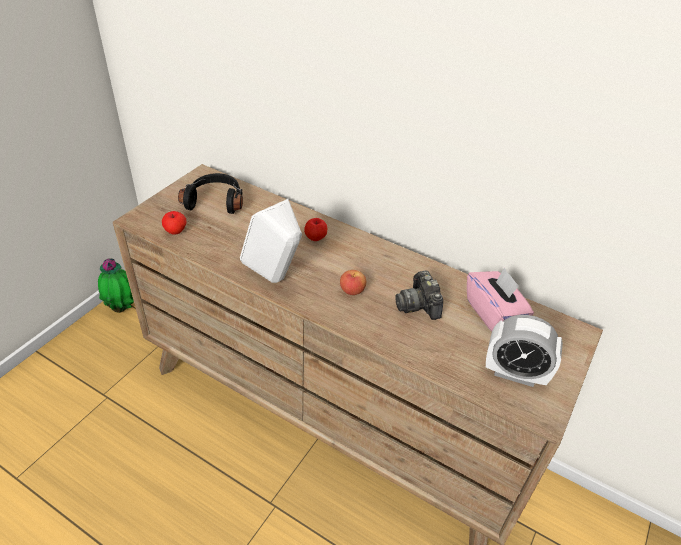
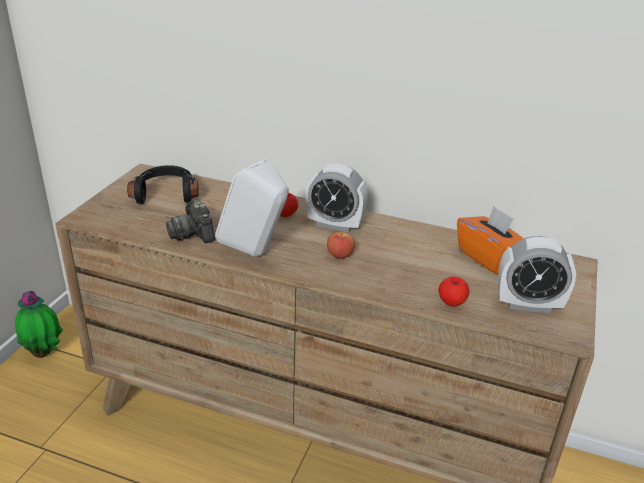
camera: 10 degrees left, 10 degrees down
apple [162,211,186,235] -> apple moved to [438,276,470,307]
camera [395,270,443,320] -> camera moved to [166,199,215,243]
pink tissue box [467,267,534,332] -> orange tissue box [457,206,524,275]
none -> alarm clock [305,163,368,233]

